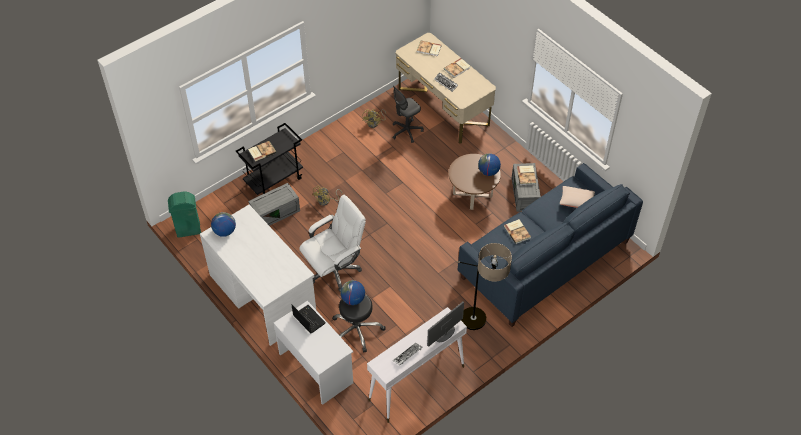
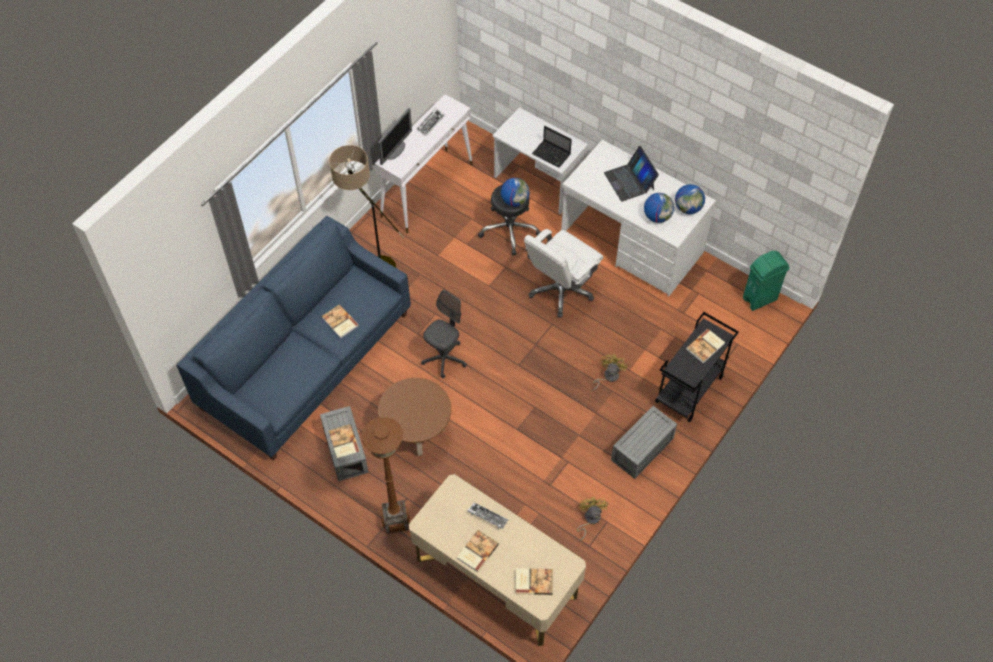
camera: 165 degrees right, 5 degrees up
grey storage box [248,183,300,226] -> grey storage box moved to [611,406,677,479]
grey office chair [393,85,424,143] -> grey office chair moved to [421,290,467,379]
globe [478,153,501,176] -> globe moved to [644,193,674,223]
beige pillow [560,186,595,208] -> none
none -> brown floor lamp [361,417,410,534]
none -> laptop [604,146,659,202]

